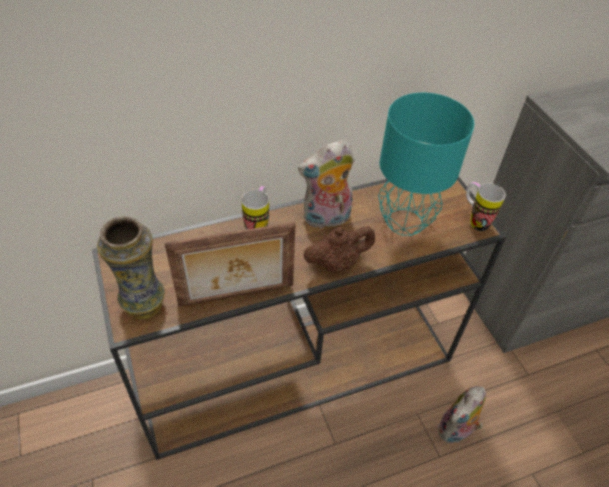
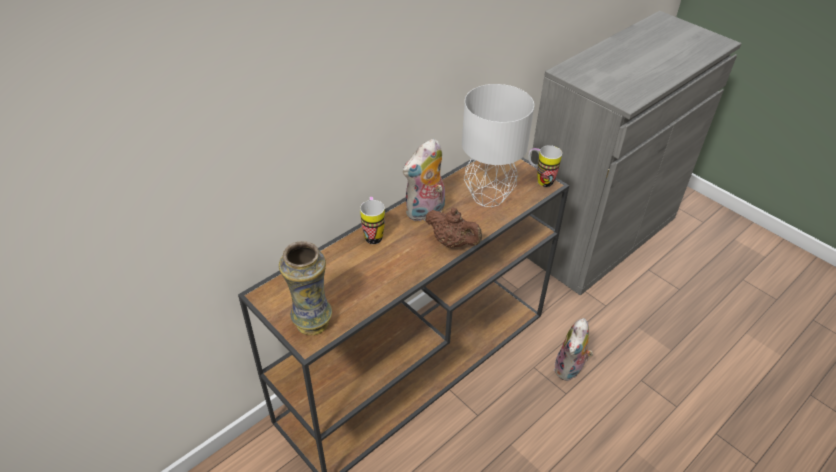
camera: 20 degrees left, 5 degrees down
picture frame [165,222,295,307] -> none
brown teapot [304,226,375,272] -> brown teapot turned 75 degrees clockwise [425,208,482,248]
turquoise table lamp [378,93,474,236] -> grey table lamp [462,84,534,207]

